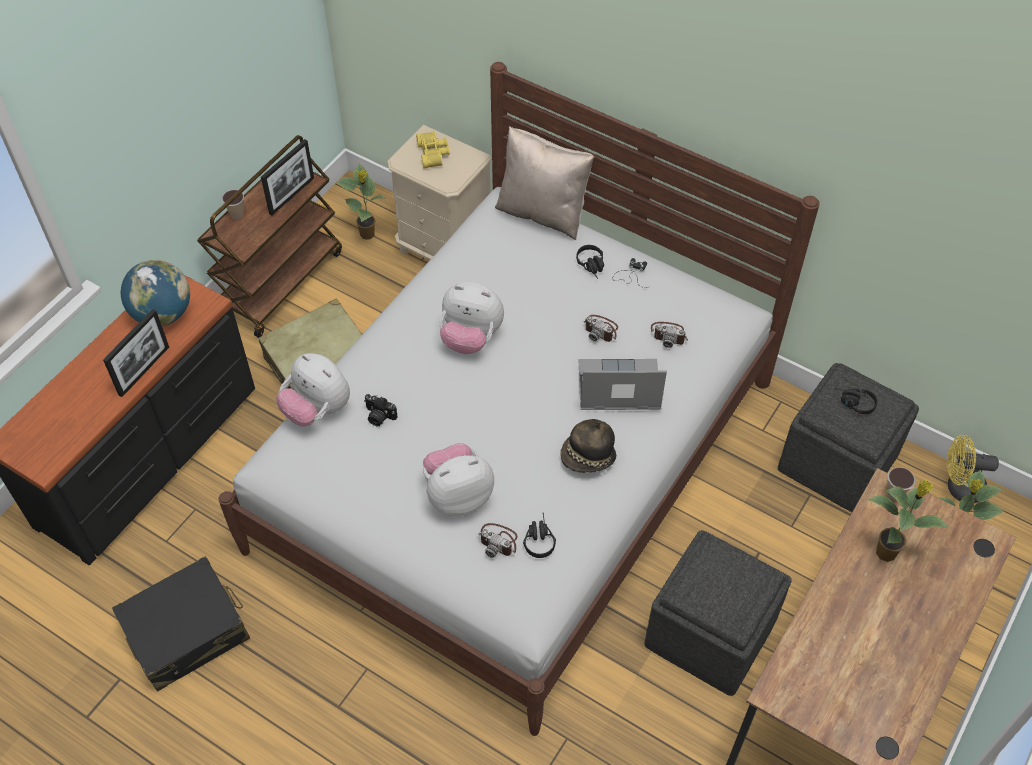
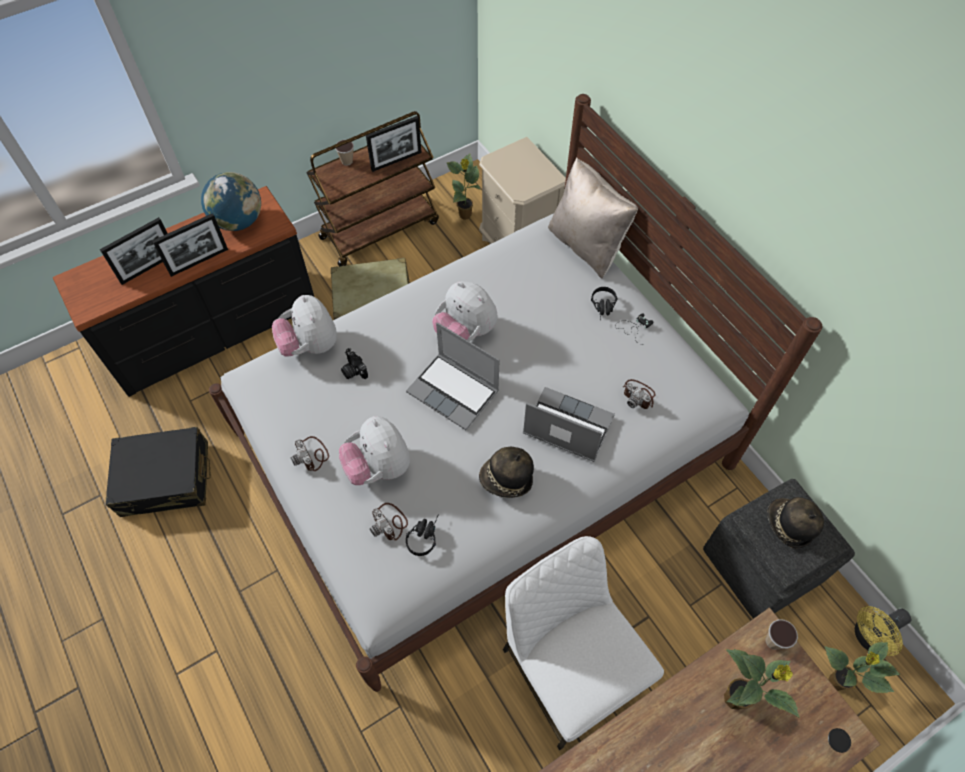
camera: 25 degrees right, 5 degrees up
yellow binoculars [416,131,450,168] -> none
plush toy [423,443,494,516] -> plush toy turned 120 degrees counterclockwise [339,416,410,485]
camera [583,315,618,342] -> camera moved to [291,436,329,471]
grey ottoman [644,530,792,696] -> white chair [503,536,664,751]
black headphones [835,388,878,414] -> hat [767,497,824,548]
yellow fan [947,435,999,503] -> yellow fan turned 60 degrees counterclockwise [855,606,911,656]
none -> picture frame [100,217,168,285]
none -> laptop [406,322,499,430]

